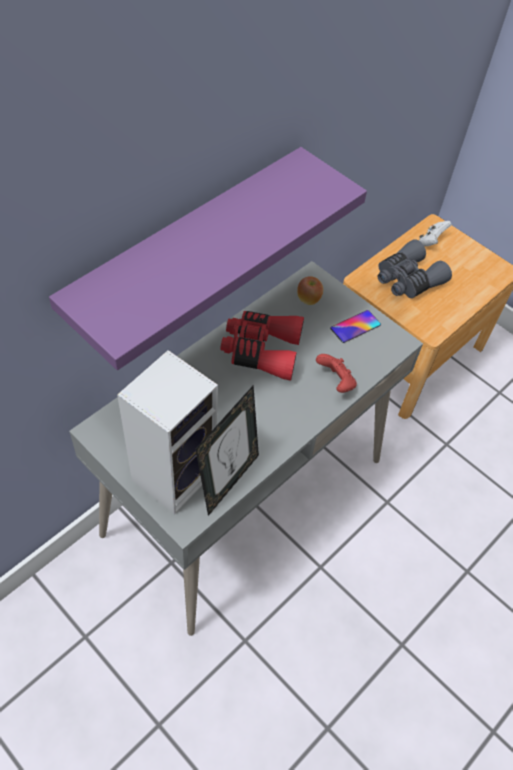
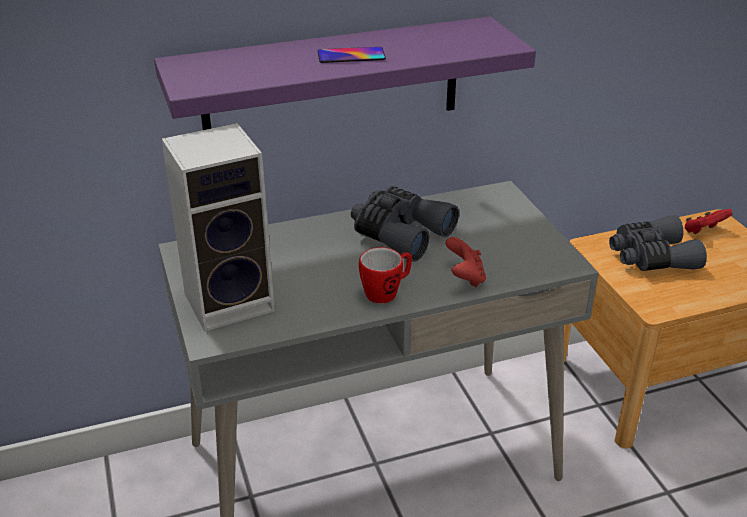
camera: 30 degrees right, 20 degrees down
picture frame [195,385,259,516] -> none
red binoculars [220,311,304,381] -> grey binoculars [351,186,459,262]
apple [297,276,323,305] -> none
phone [330,310,381,343] -> phone moved to [318,47,386,63]
white game controller [419,221,452,246] -> red game controller [684,209,733,234]
none -> mug [359,247,412,303]

